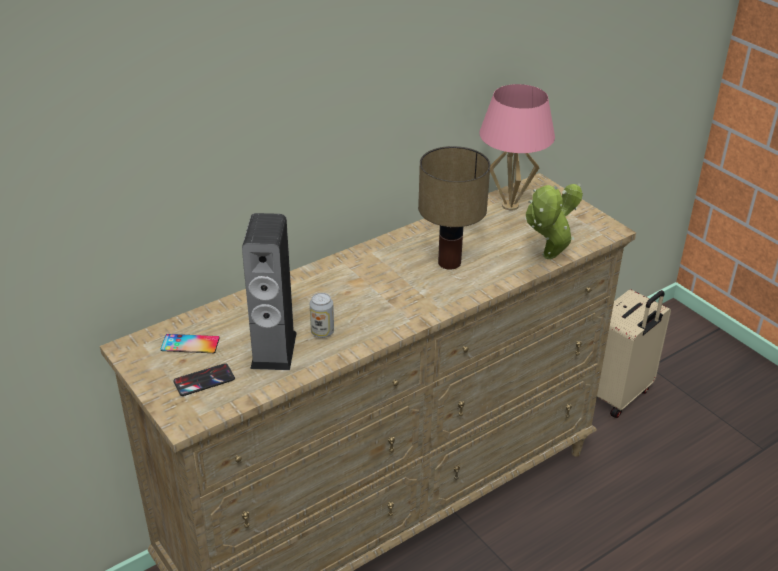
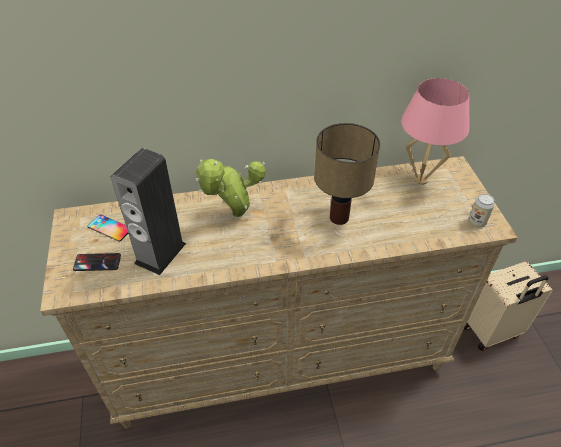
camera: 25 degrees right, 10 degrees up
can [310,293,334,338] -> can moved to [468,194,495,228]
potted plant [525,183,583,259] -> potted plant moved to [196,159,265,217]

